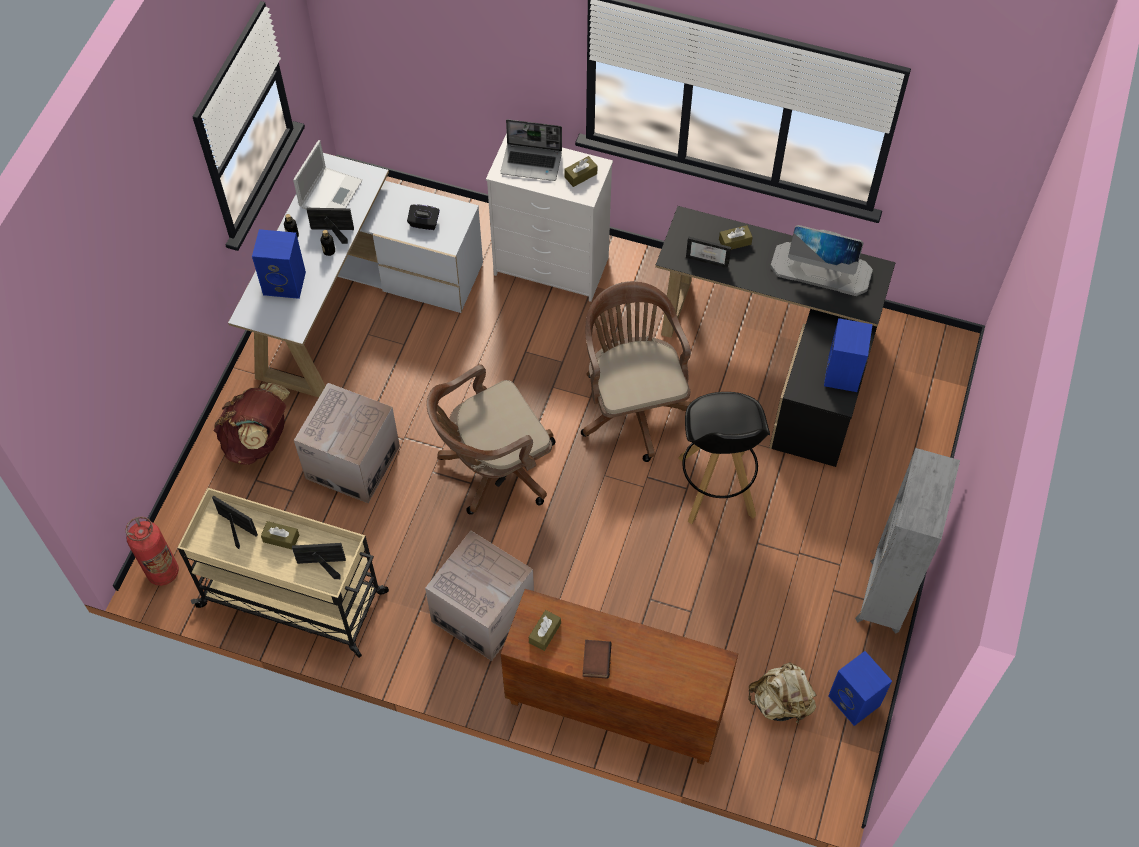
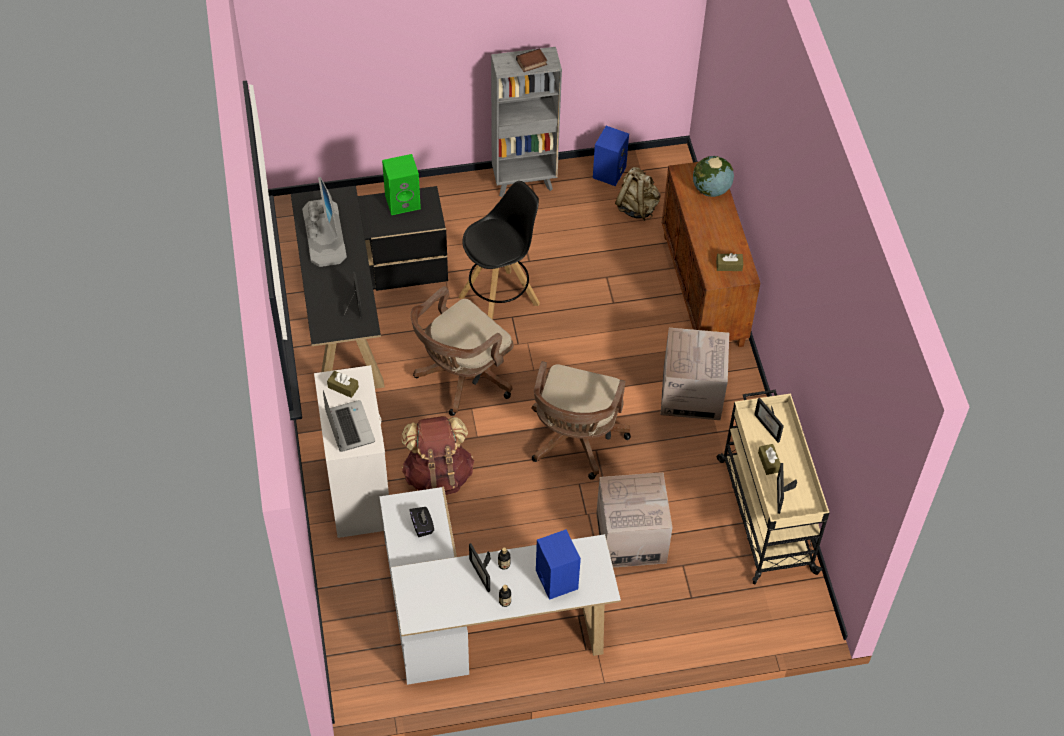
camera: 120 degrees left, 5 degrees down
fire extinguisher [126,517,179,586] -> none
brown backpack [214,383,290,465] -> brown backpack moved to [402,416,474,495]
laptop [293,140,363,209] -> none
brown office chair [426,364,556,514] -> brown office chair turned 75 degrees clockwise [532,361,631,480]
book [583,640,612,679] -> book moved to [516,48,547,72]
brown tissue box [719,225,753,250] -> none
blue speaker [824,318,873,392] -> green speaker [382,154,421,215]
none -> globe [693,156,734,197]

